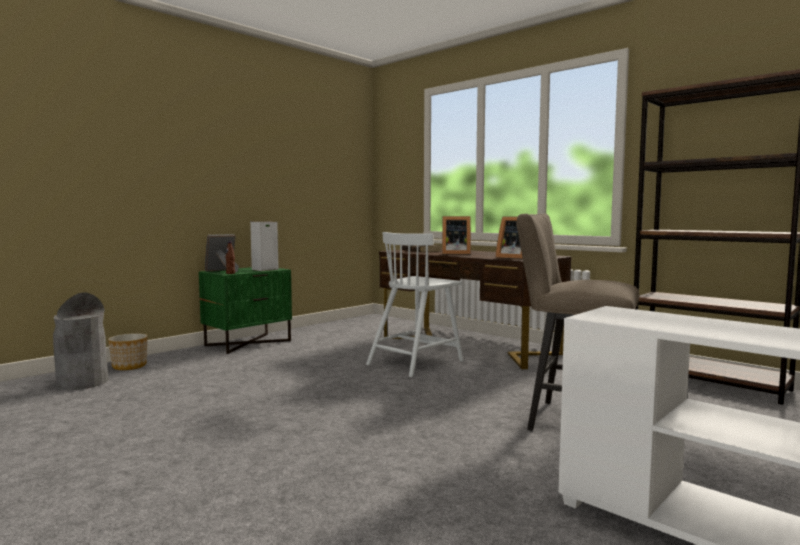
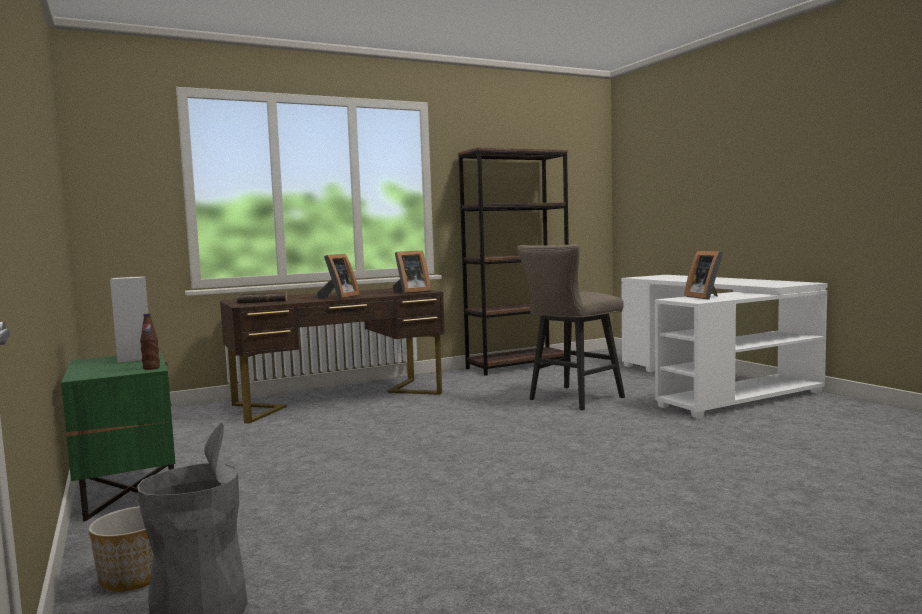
camera: 70 degrees left, 0 degrees up
picture frame [205,234,239,272] -> picture frame moved to [684,251,723,300]
white chair [366,232,463,377] -> none

